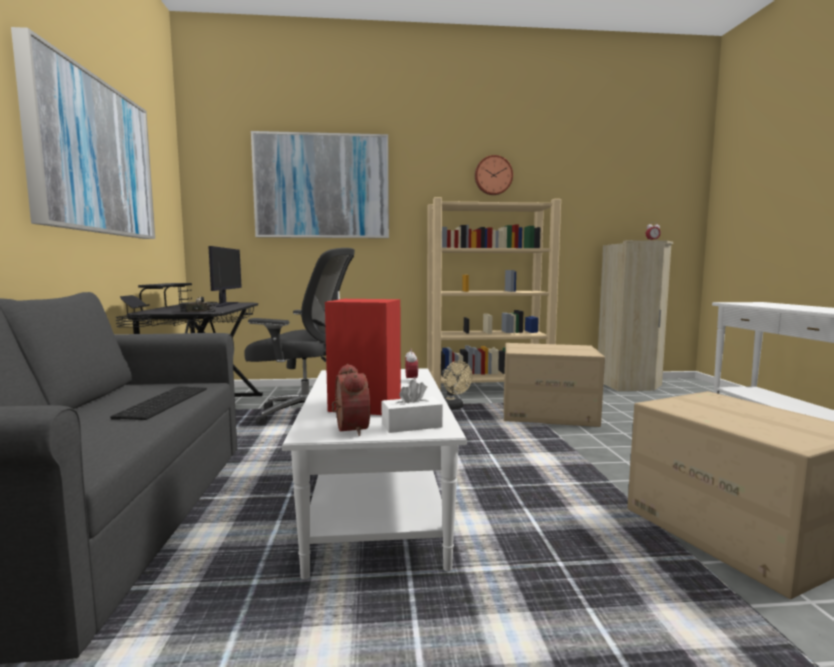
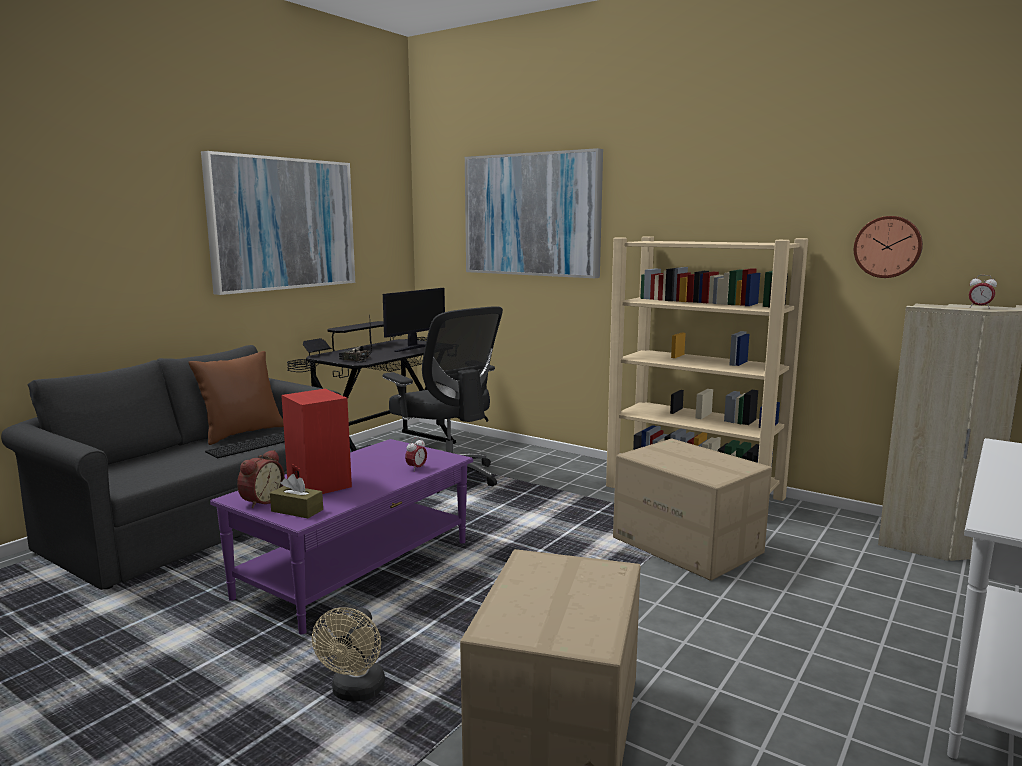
camera: 40 degrees right, 5 degrees up
white coffee table [282,368,467,579] -> purple coffee table [210,439,473,634]
white tissue box [382,379,443,433] -> brown tissue box [270,474,323,518]
beige fan [442,361,473,410] -> beige fan moved to [312,607,385,702]
wall clock [475,155,513,195] -> wall clock moved to [854,216,923,278]
none -> brown pillow [189,351,284,445]

